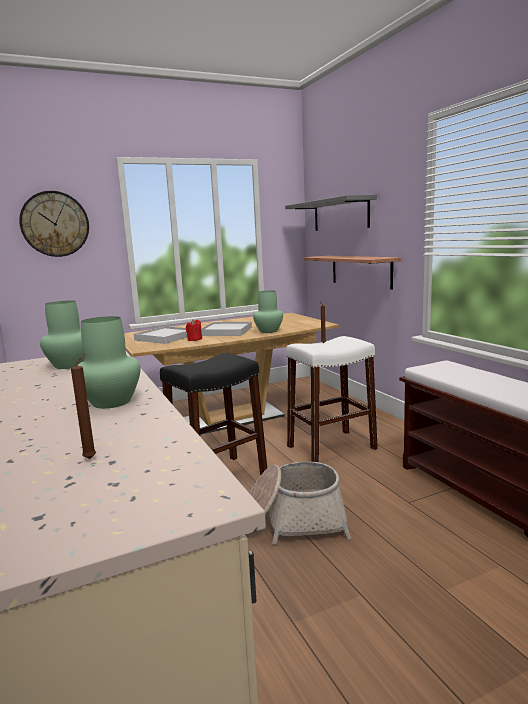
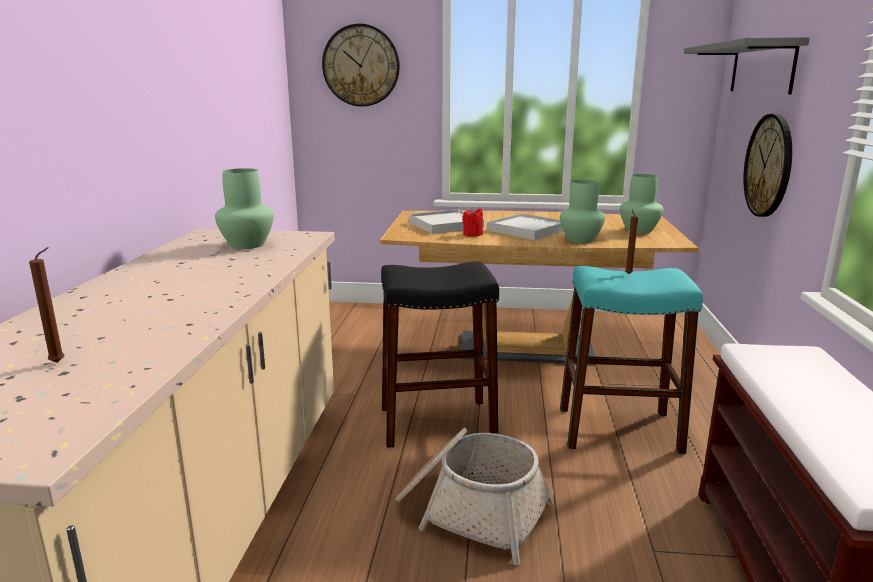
camera: 30 degrees right, 5 degrees up
green vase [78,316,141,409] -> green vase moved to [620,174,663,233]
white stool [286,336,378,462] -> turquoise stool [560,266,703,454]
shelf [304,256,401,290] -> wall clock [744,114,792,217]

